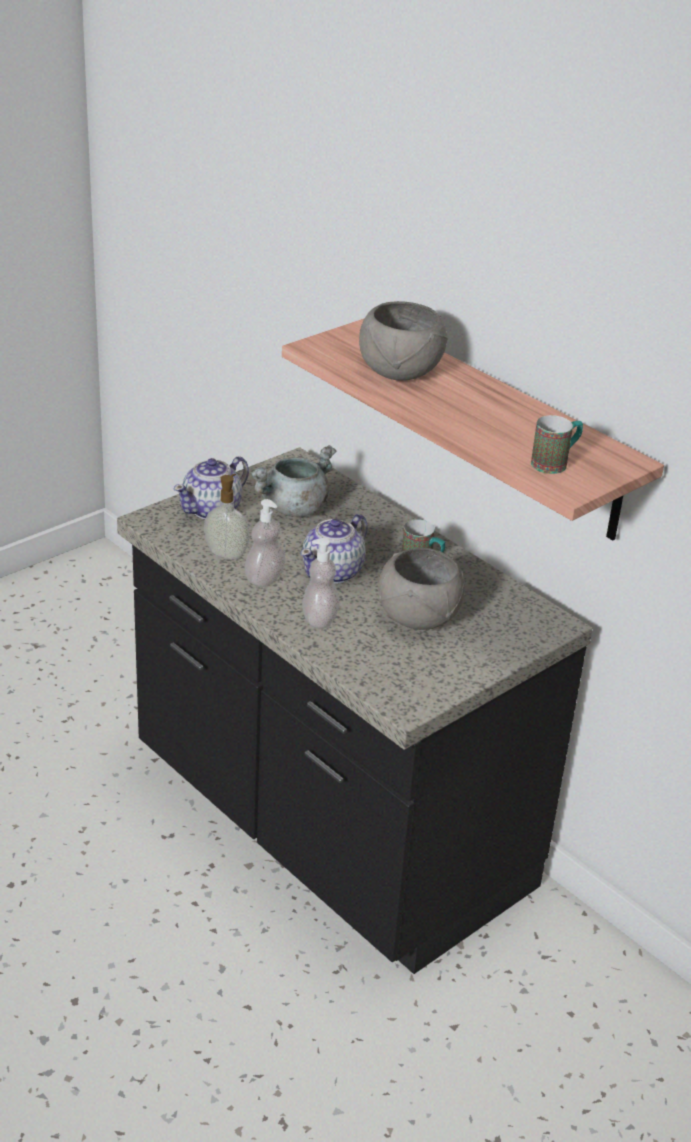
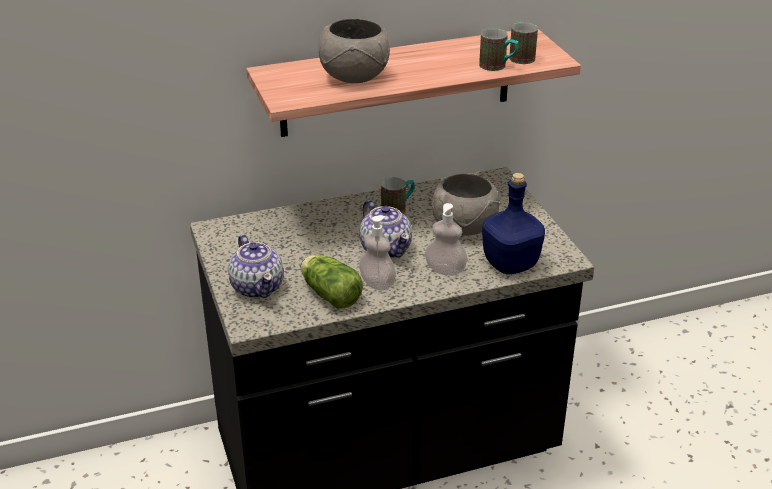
camera: 65 degrees left, 0 degrees up
soap dispenser [204,474,250,560] -> lettuce [301,255,363,309]
grey cooking pot [250,445,336,517] -> none
none -> mug [479,28,519,71]
none -> blue bottle [482,173,545,274]

